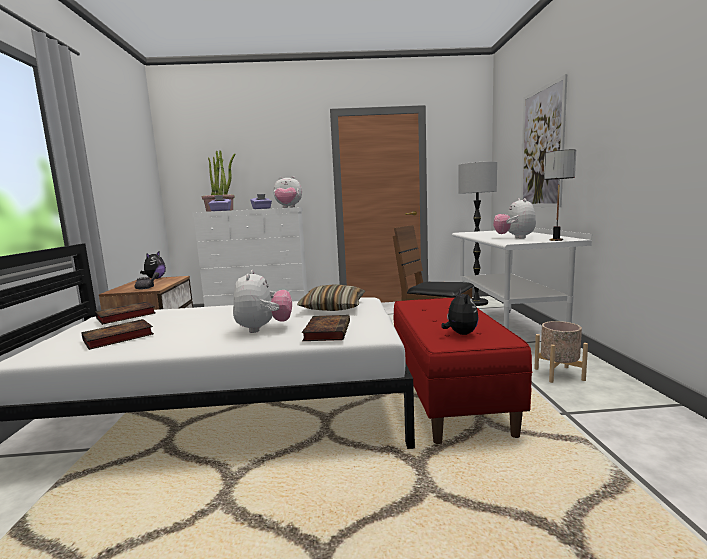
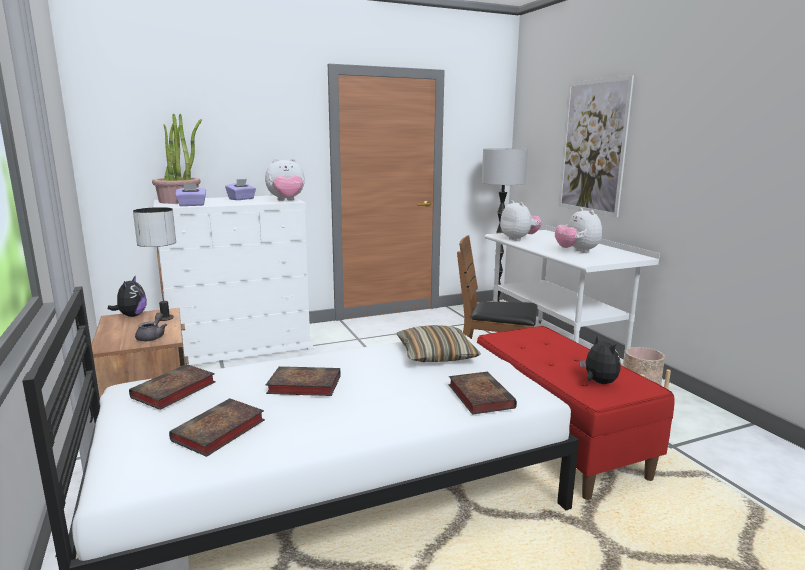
camera: 20 degrees left, 5 degrees up
plush toy [233,270,292,333] -> plush toy moved to [500,200,542,241]
table lamp [544,150,576,241] -> table lamp moved to [133,207,176,321]
none -> book [266,366,341,396]

